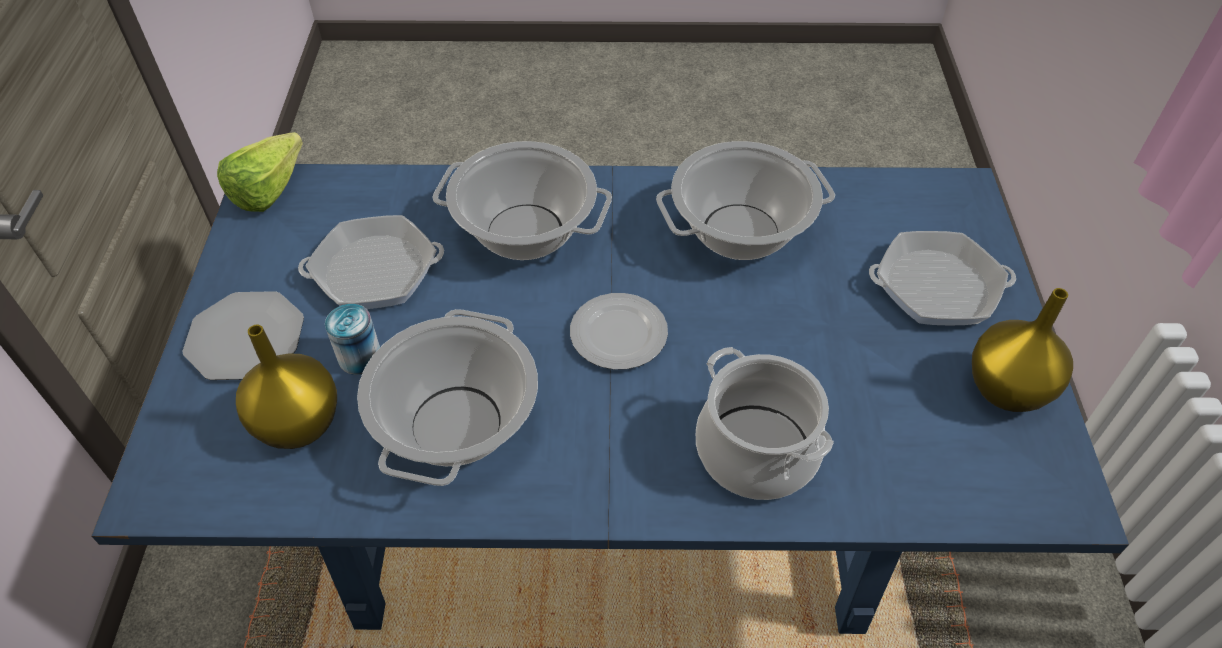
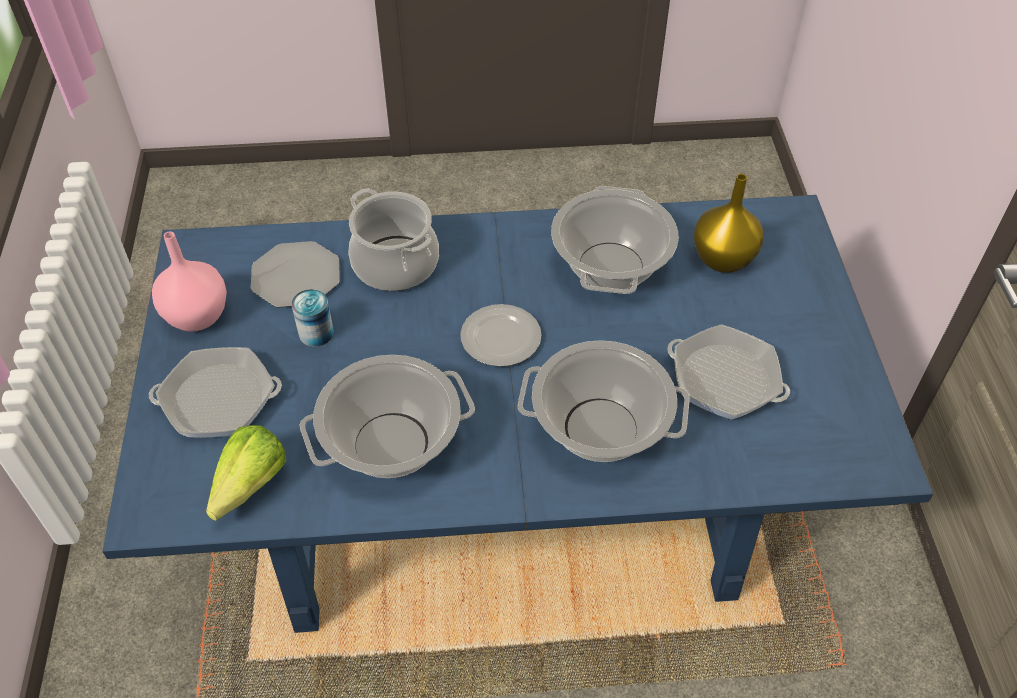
camera: 175 degrees right, 0 degrees up
plate [182,291,304,380] -> plate moved to [251,241,340,308]
lettuce [217,132,303,212] -> lettuce moved to [206,425,286,521]
frying pan [298,215,444,309] -> frying pan turned 45 degrees clockwise [667,325,790,420]
can [325,304,380,375] -> can moved to [292,289,334,347]
yellow vase [972,288,1073,412] -> pink vase [152,231,227,331]

